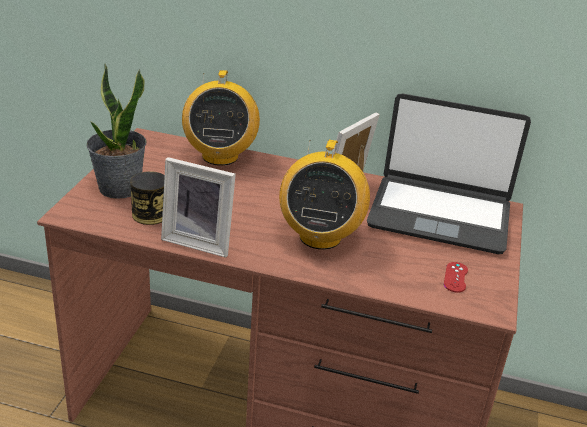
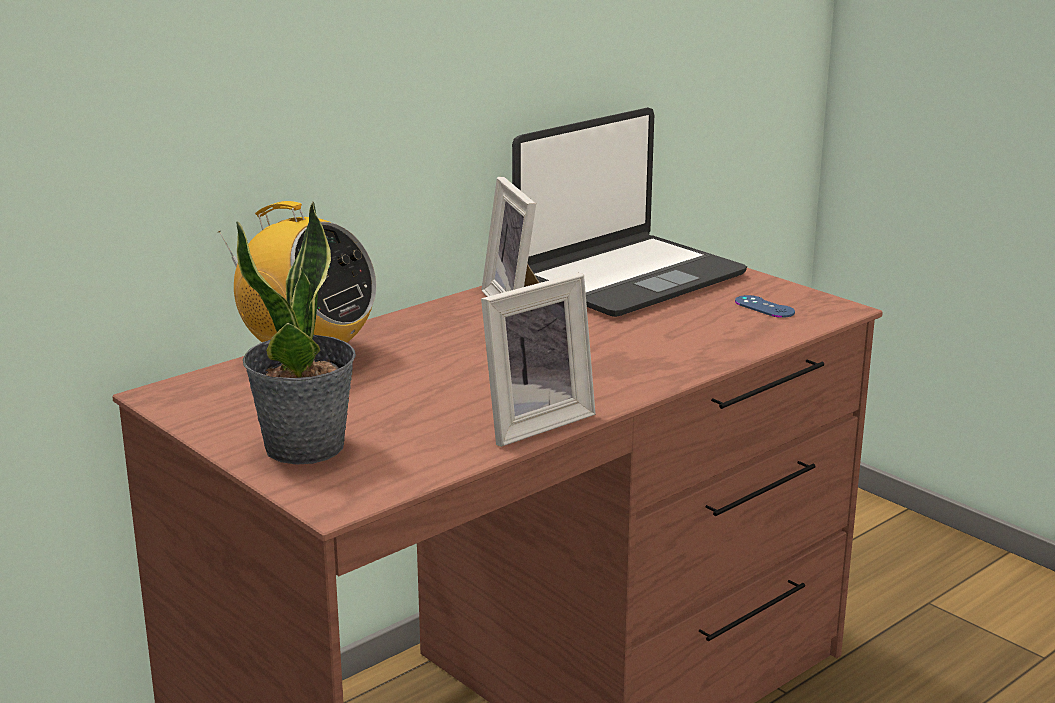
camera: 55 degrees left, 10 degrees down
can [130,171,165,225] -> none
radio [279,140,370,250] -> none
red game controller [444,262,468,293] -> blue game controller [735,295,795,318]

